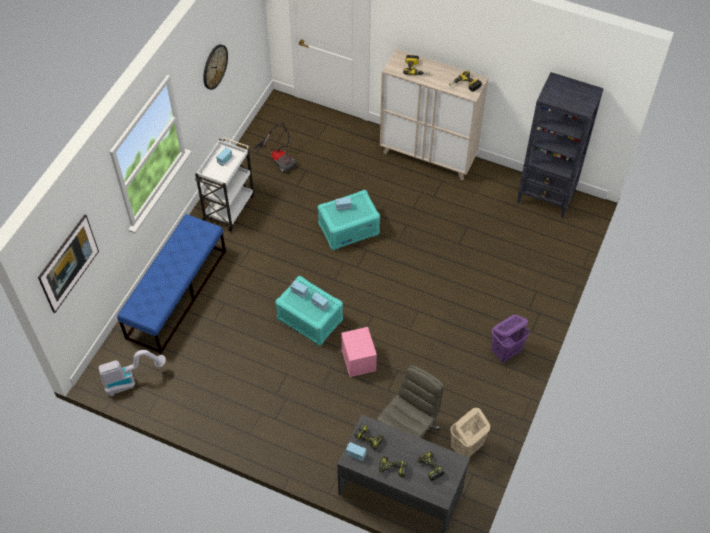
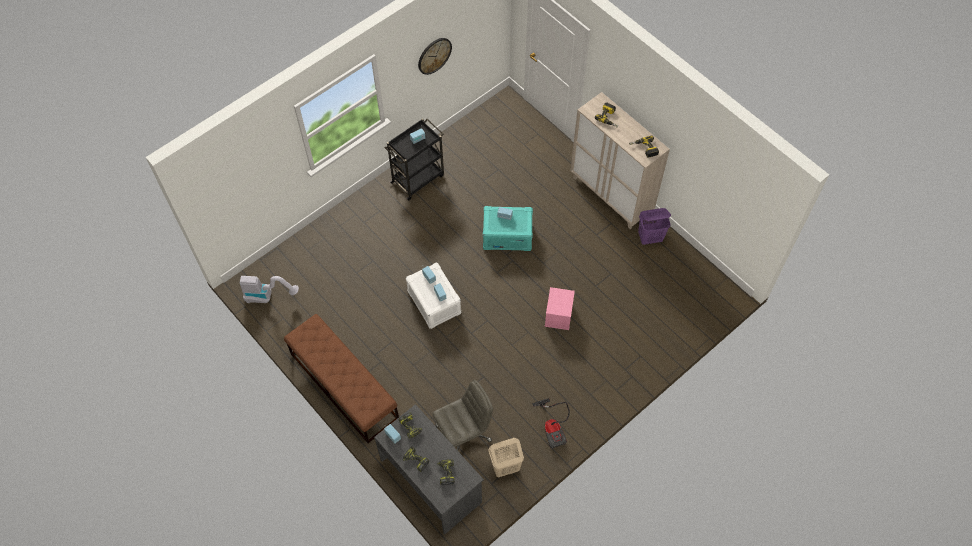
camera: 25 degrees right, 5 degrees up
picture [38,214,99,313] -> none
blue bench [117,214,226,354] -> none
white cart [195,137,254,232] -> black cart [385,119,444,200]
vacuum cleaner [253,123,296,173] -> vacuum cleaner moved to [532,398,570,449]
turquoise storage box [275,276,343,346] -> white storage box [406,263,461,329]
pink storage box [341,327,377,377] -> pink storage box moved to [545,287,575,330]
purple laundry basket [491,315,529,362] -> purple laundry basket moved to [638,208,671,245]
black bookcase [517,72,604,218] -> none
none -> brown bench [284,314,399,443]

